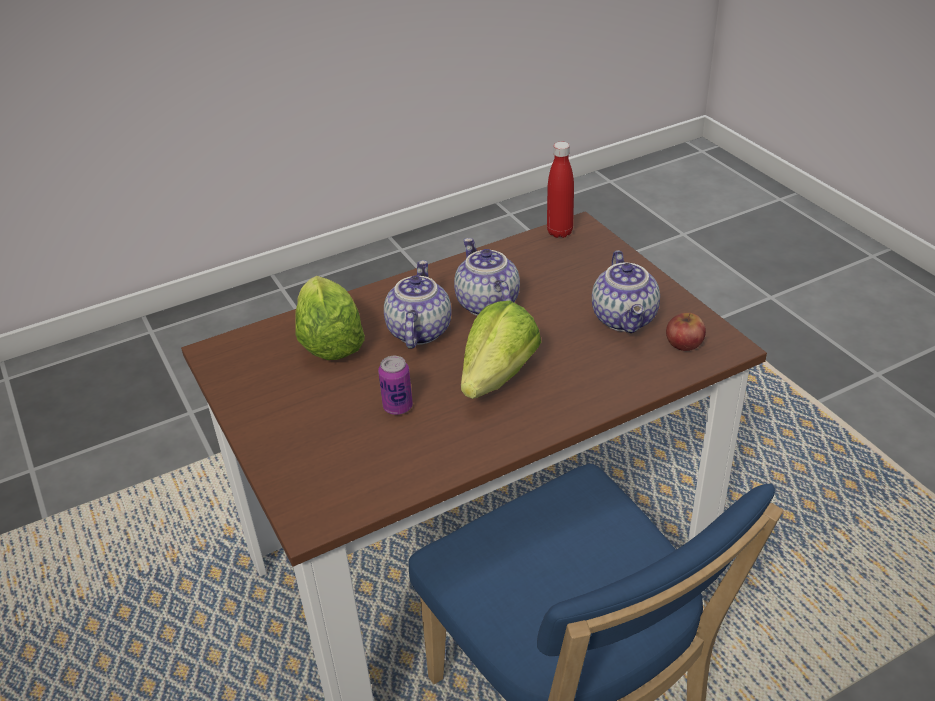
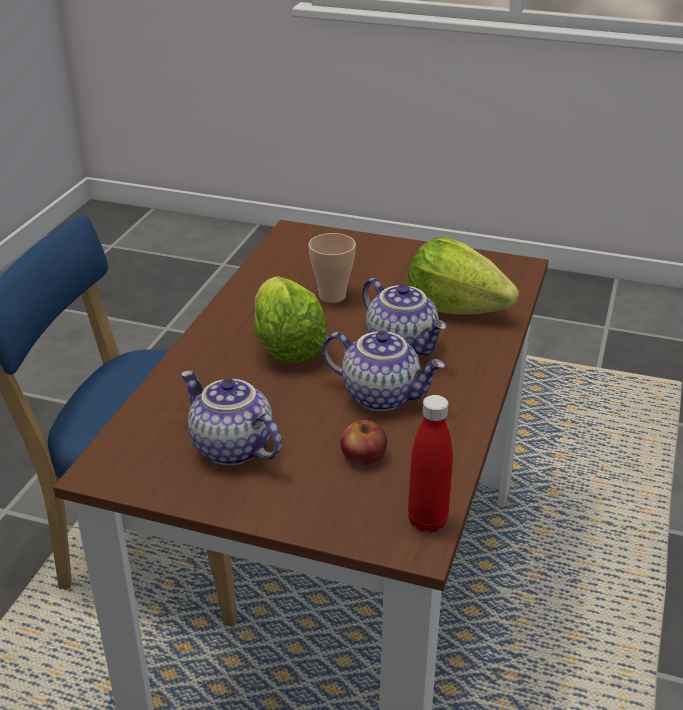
camera: 135 degrees right, 5 degrees down
can [378,356,413,415] -> cup [308,233,356,303]
apple [666,312,706,351] -> apple moved to [340,420,387,465]

